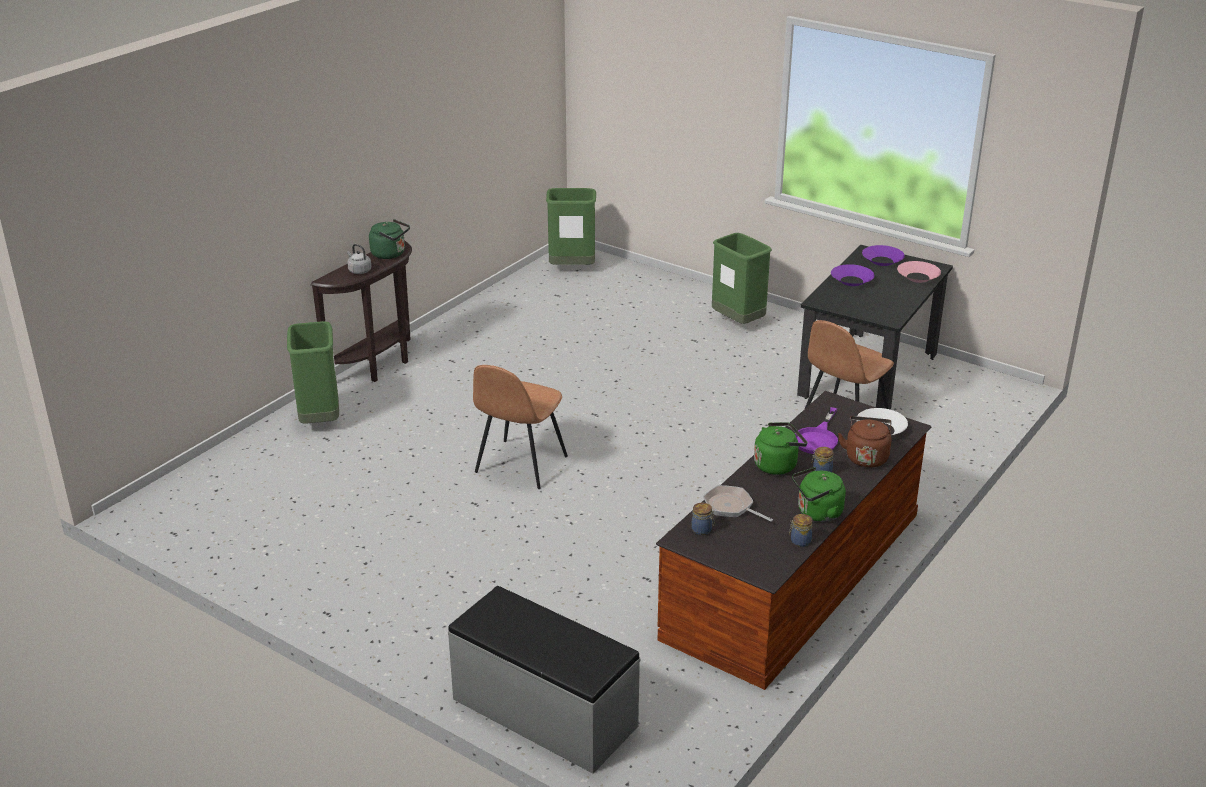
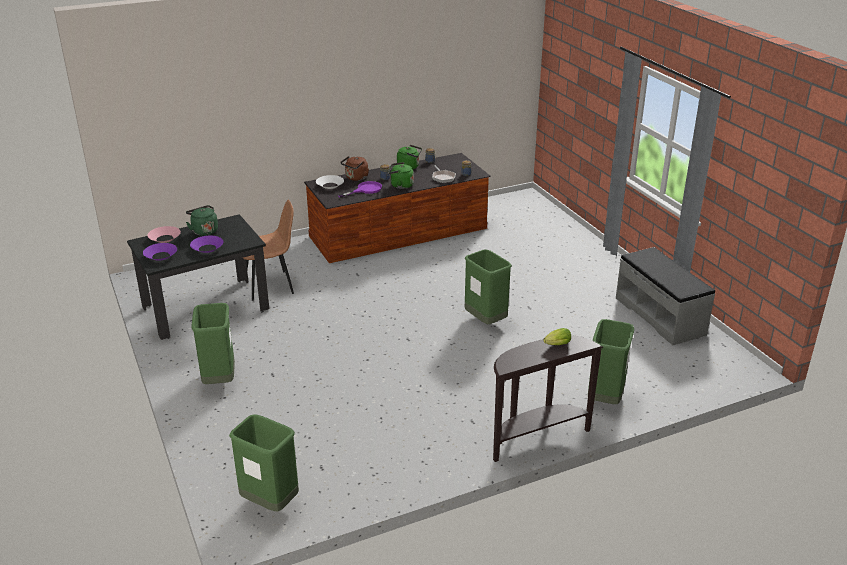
camera: 150 degrees left, 0 degrees up
grey kettle [347,244,371,274] -> lettuce [543,328,571,345]
green kettle [369,219,410,259] -> green kettle moved to [186,205,218,236]
grey bench [448,586,641,774] -> grey bench moved to [616,247,715,346]
brown chair [473,365,568,489] -> green trash can [465,249,512,324]

